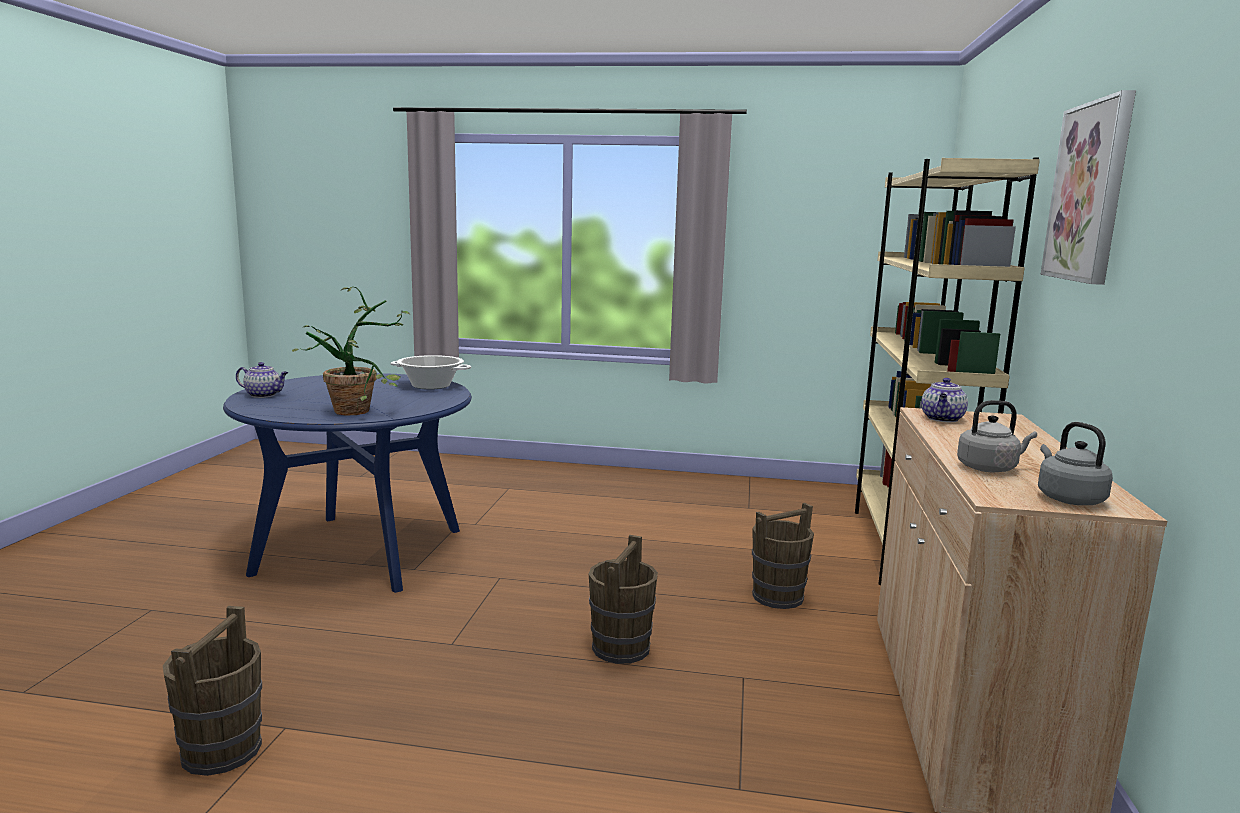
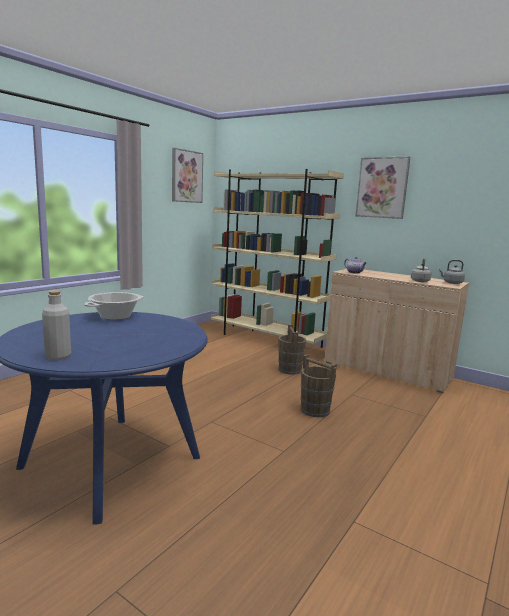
camera: 65 degrees left, 0 degrees up
brown bucket [163,606,262,776] -> none
teapot [236,362,288,398] -> grey bottle [42,290,71,360]
potted plant [292,287,410,416] -> none
none -> picture [172,148,203,203]

